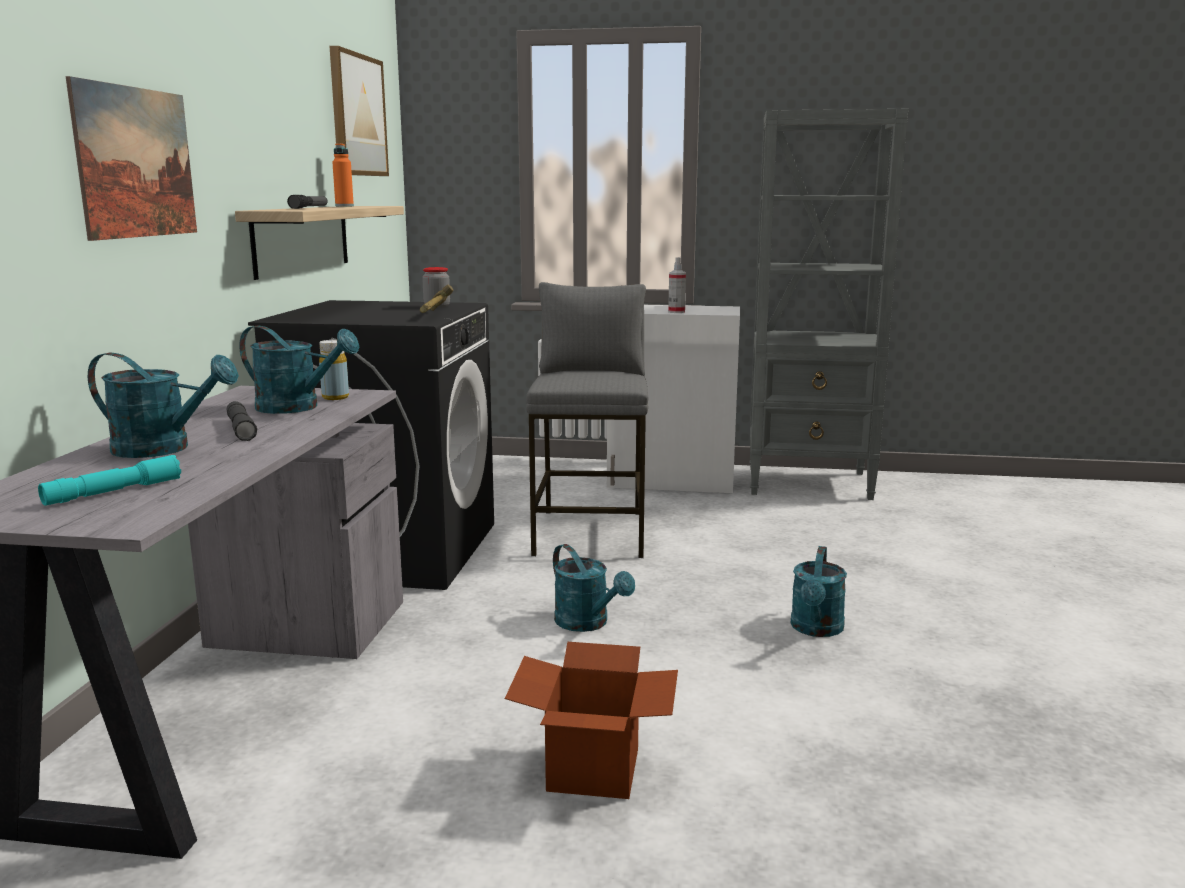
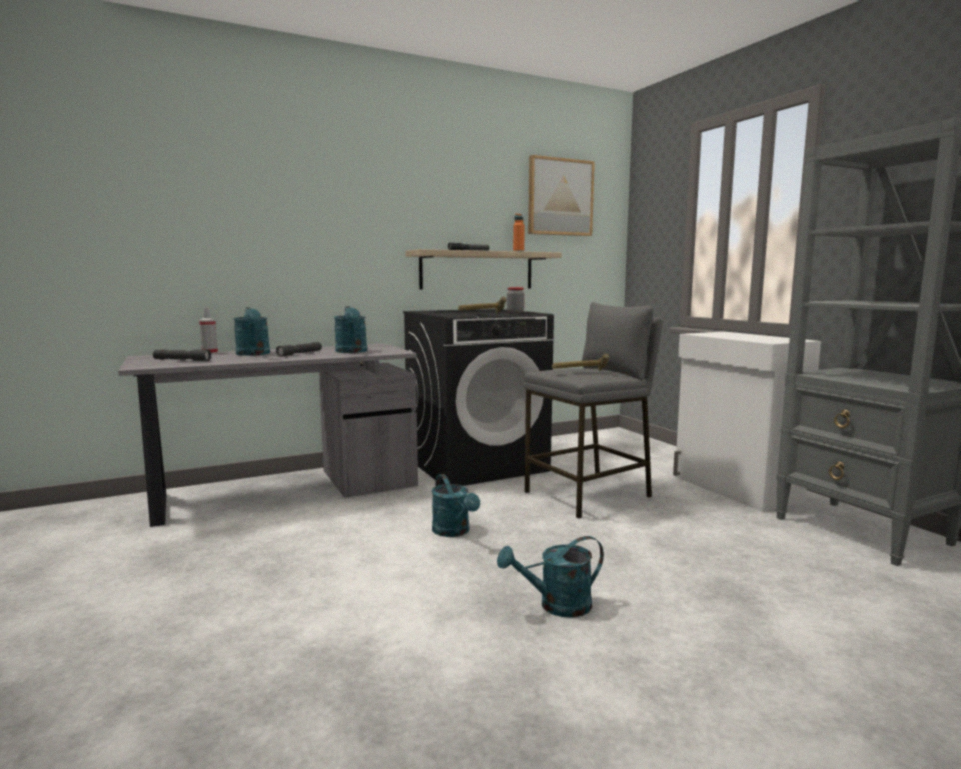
camera: 55 degrees right, 5 degrees down
turquoise flashlight [38,455,181,506] -> grey flashlight [153,349,212,361]
picture [66,76,197,241] -> none
yellow bottle [319,340,349,400] -> none
cardboard box [505,642,678,799] -> none
turquoise watering can [553,544,635,632] -> turquoise watering can turned 45 degrees counterclockwise [432,474,480,537]
spray bottle [668,257,686,313] -> spray bottle moved to [199,307,218,354]
none -> hammer [552,353,609,371]

